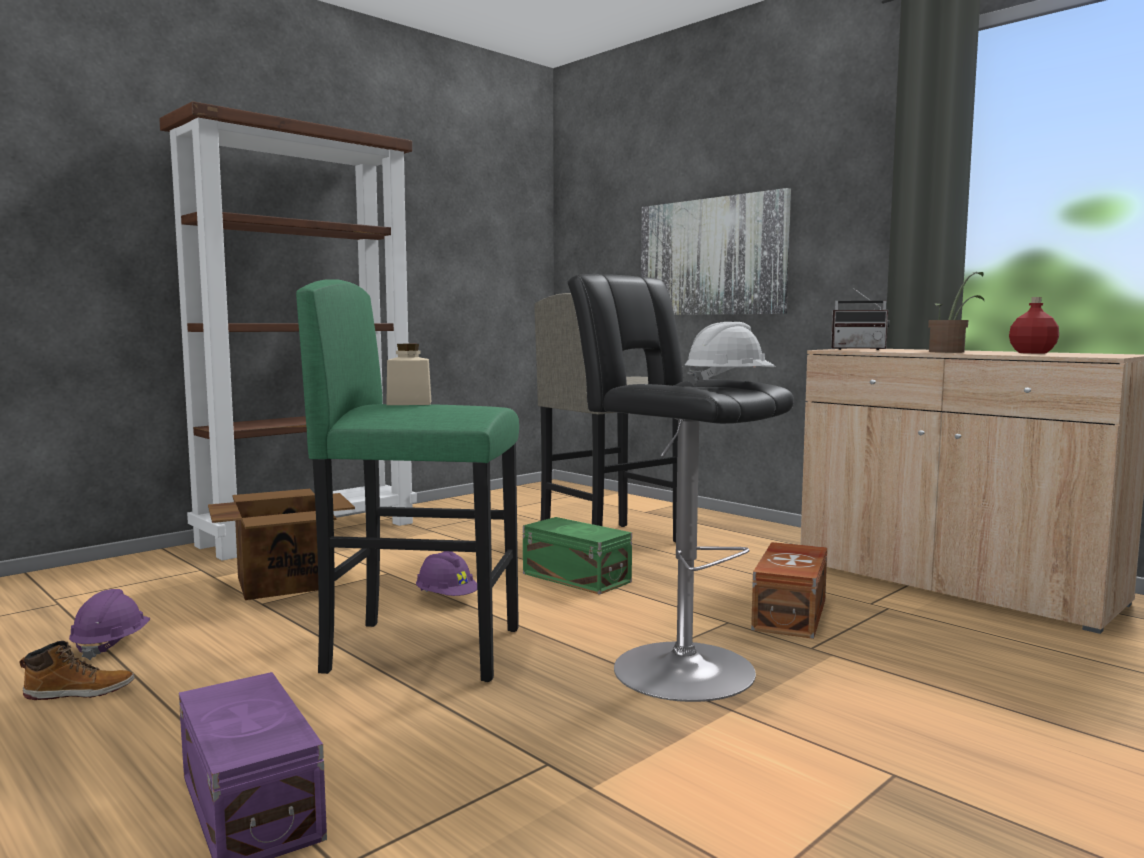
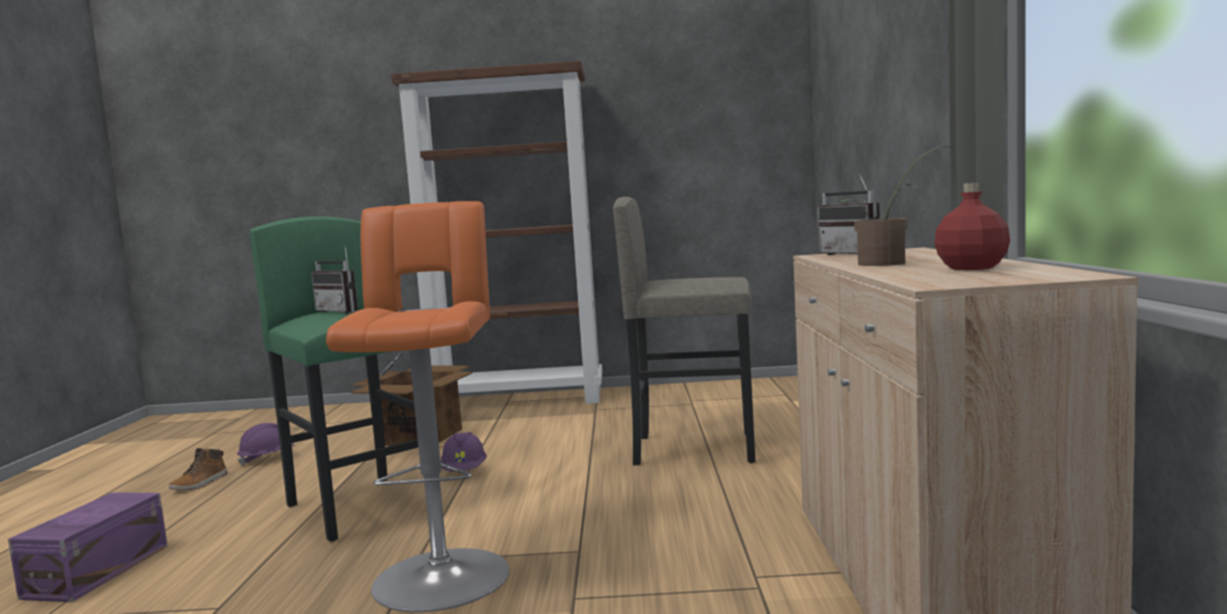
camera: 45 degrees right, 0 degrees up
boot [19,641,135,700] -> boot turned 75 degrees clockwise [169,448,227,490]
beige jar [386,344,432,405] -> radio [311,245,358,314]
green storage box [523,517,632,595] -> none
black stool [567,274,794,702] -> orange stool [326,201,509,612]
picture [641,188,791,315] -> none
white hard hat [685,322,776,386] -> none
brown storage box [751,542,827,639] -> none

